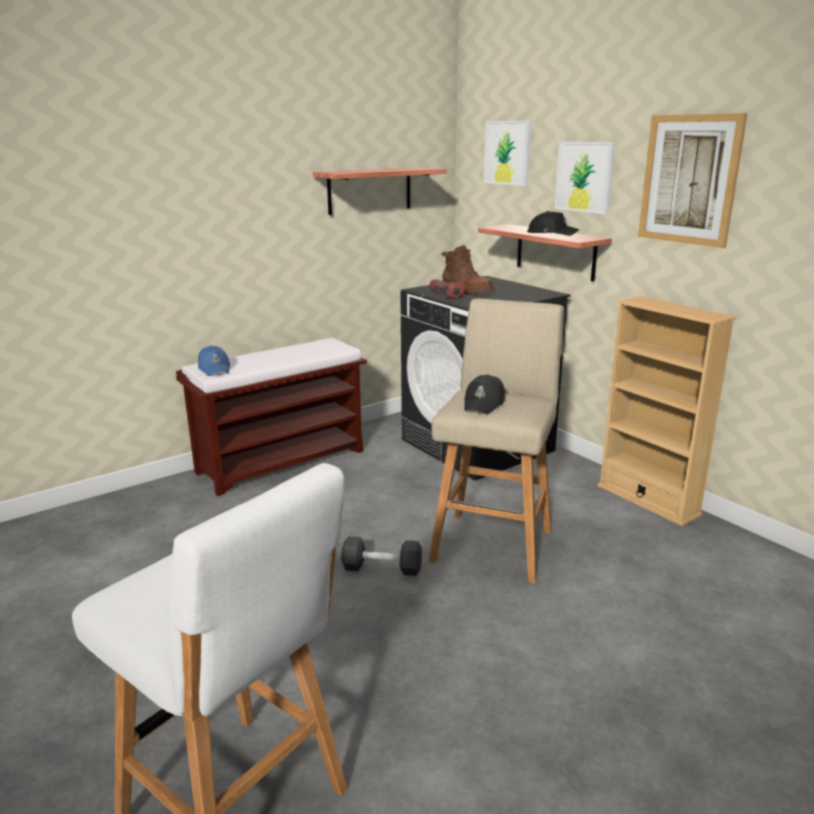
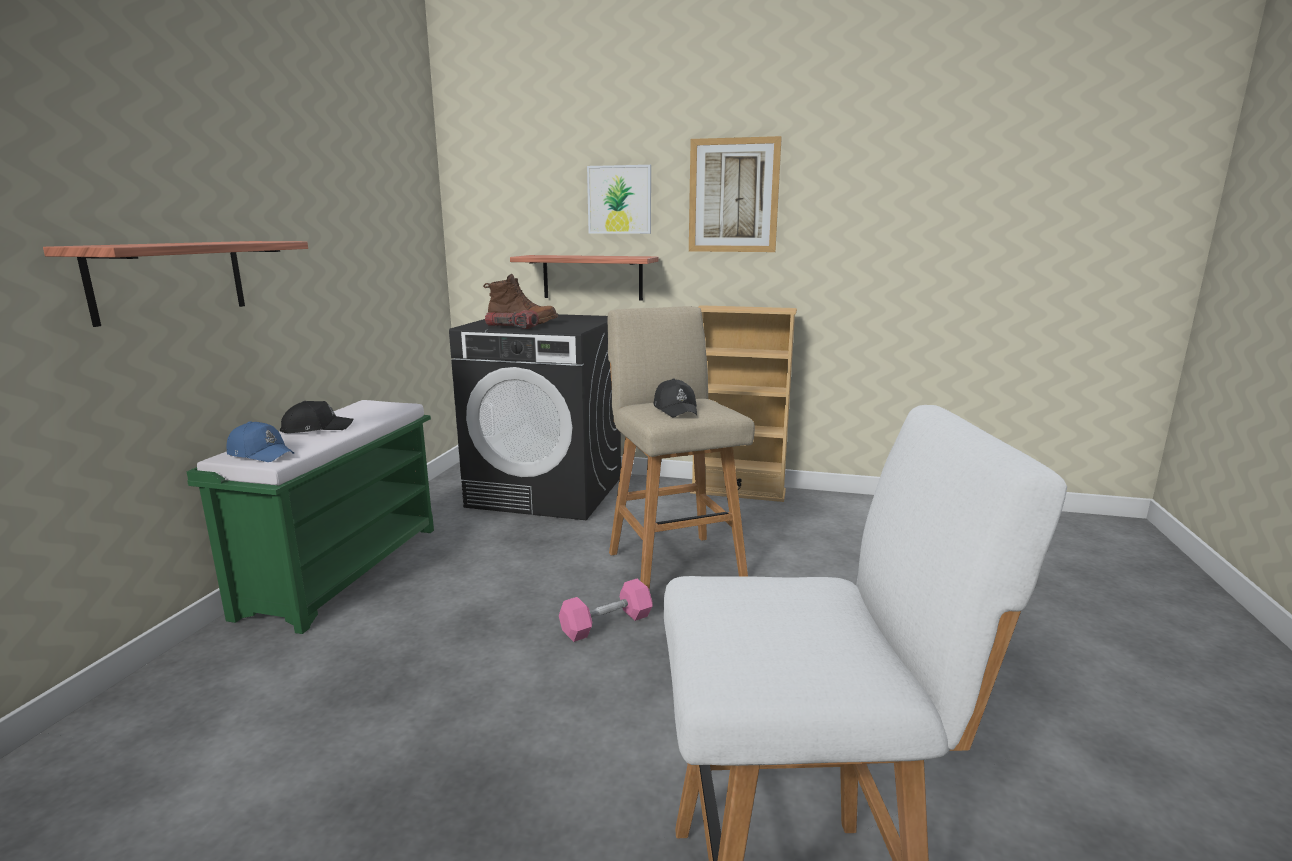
camera: 40 degrees left, 5 degrees down
brown bench [176,337,367,496] -> green bench [186,400,434,634]
shelf [313,167,447,215] -> shelf moved to [43,241,308,327]
black dumbbell [341,536,422,576] -> pink dumbbell [559,579,653,642]
picture [484,121,531,186] -> none
black cap [527,211,579,236] -> black cap moved to [280,401,354,433]

